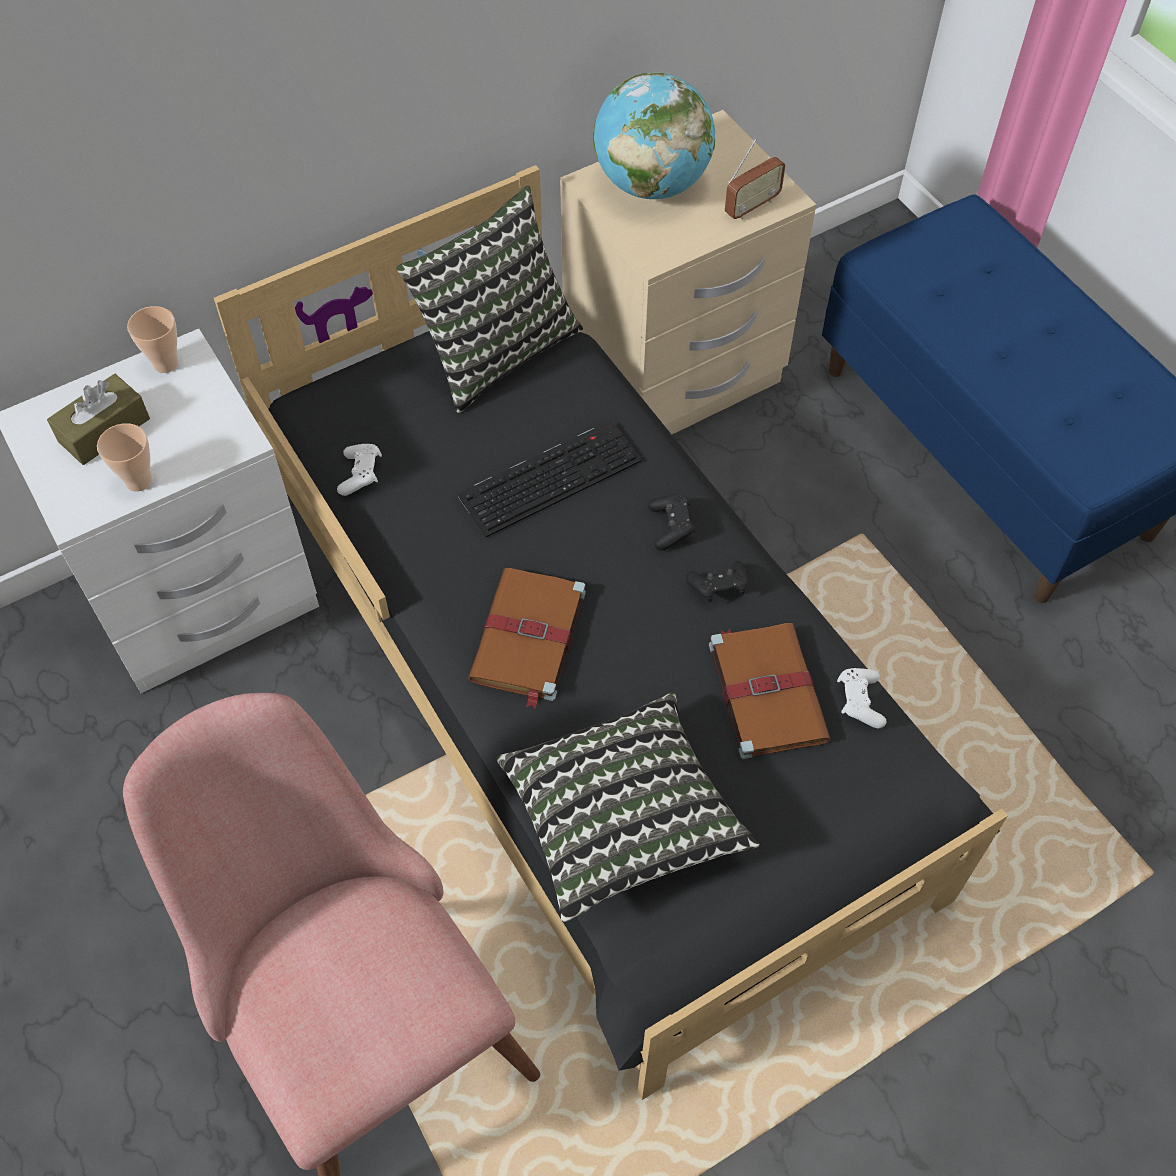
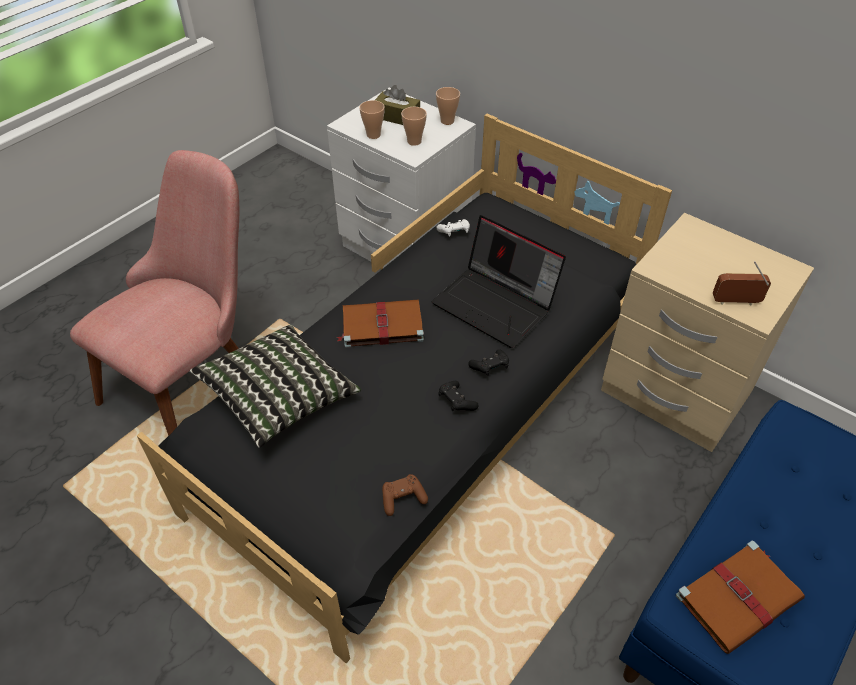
camera: 70 degrees right, 10 degrees down
pillow [396,186,583,413] -> none
keyboard [458,420,641,538] -> laptop [432,215,566,348]
globe [593,72,715,199] -> none
brown book [709,623,831,759] -> brown book moved to [676,541,805,654]
radio [725,138,785,220] -> radio turned 150 degrees clockwise [713,261,771,306]
white game controller [837,668,886,728] -> brown game controller [382,474,428,516]
none -> cup [401,107,427,146]

